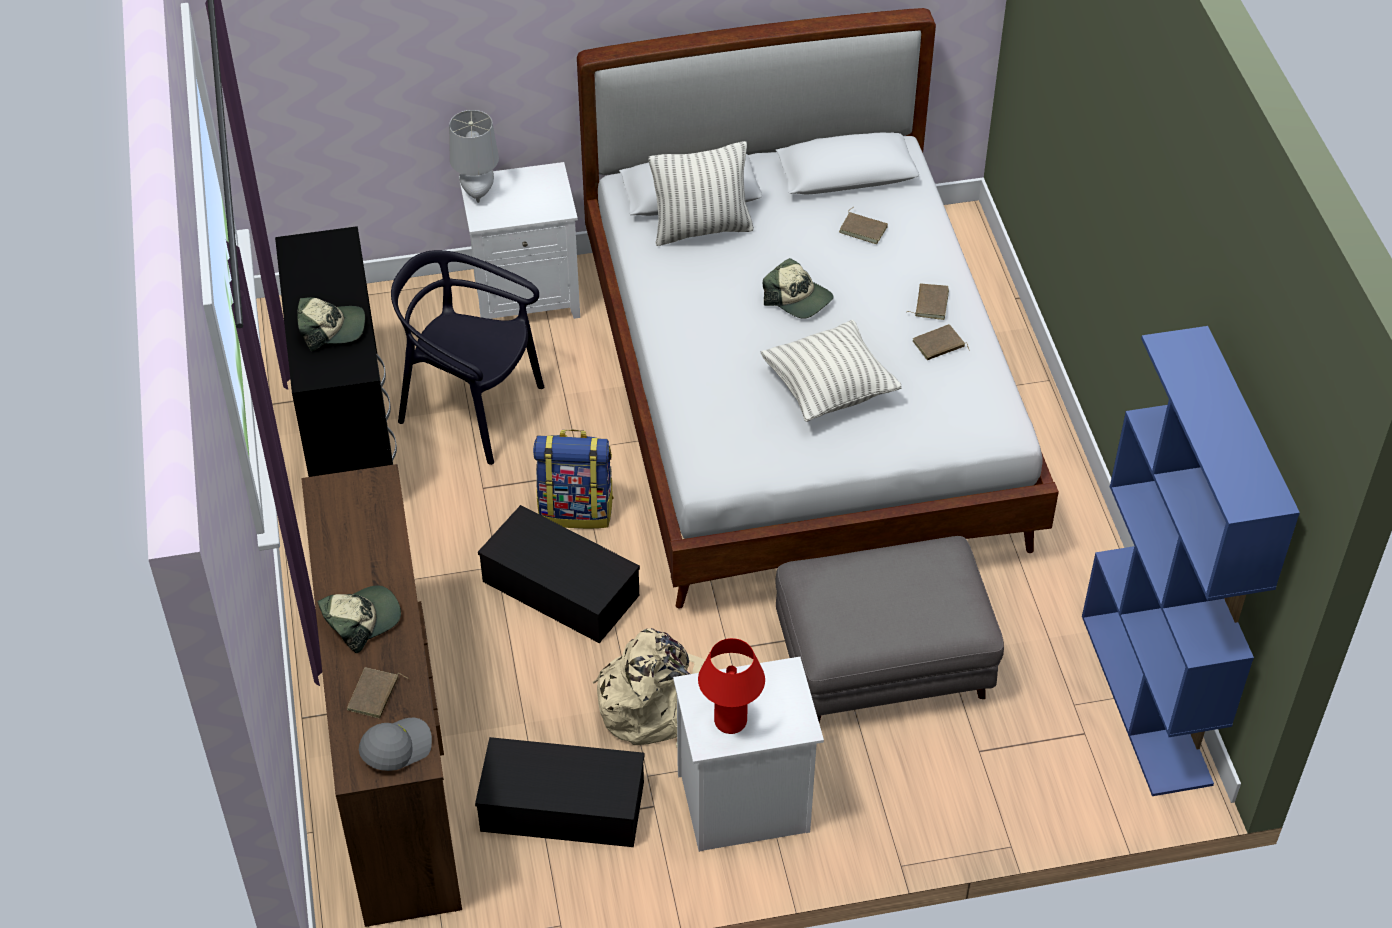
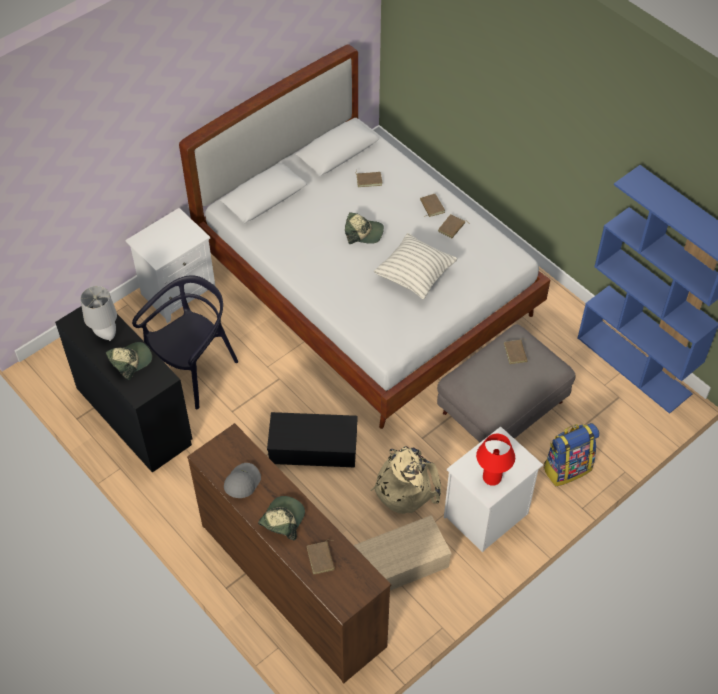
camera: 30 degrees left, 5 degrees up
grey cap [359,718,432,771] -> grey cap moved to [224,463,261,498]
black chair [391,250,544,465] -> black chair turned 135 degrees clockwise [132,275,238,409]
grey table lamp [449,110,499,203] -> grey table lamp moved to [80,286,117,341]
black storage box [475,737,644,847] -> beige storage box [354,515,452,590]
backpack [533,430,614,529] -> backpack moved to [543,423,599,486]
pillow [649,141,754,246] -> none
none -> brown book [504,338,528,364]

